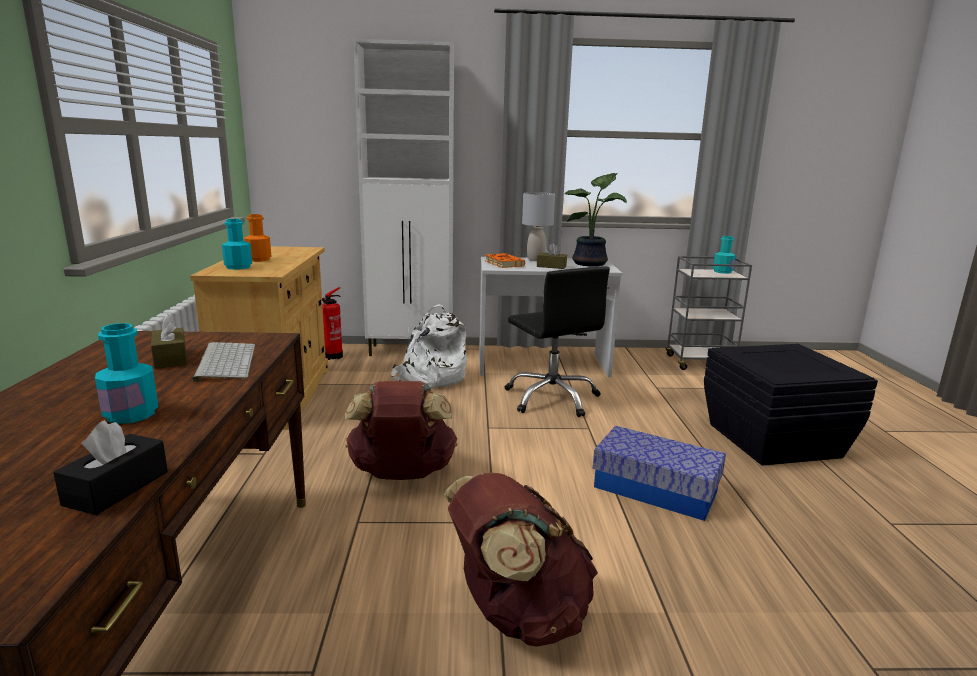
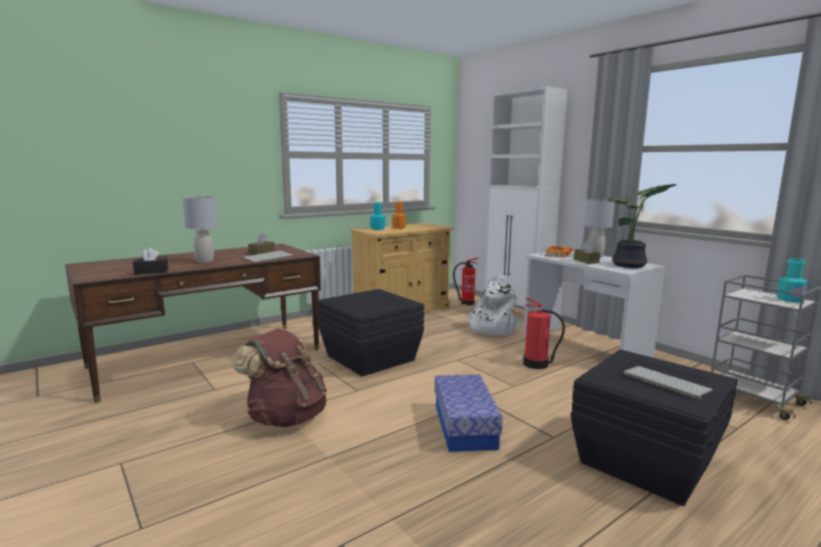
camera: 55 degrees right, 5 degrees down
turquoise bottle [95,323,158,424] -> grey table lamp [182,196,218,263]
brown backpack [345,381,457,480] -> black storage box [318,289,424,377]
black office chair [505,266,610,417] -> fire extinguisher [523,298,565,369]
none -> keyboard [624,366,713,400]

